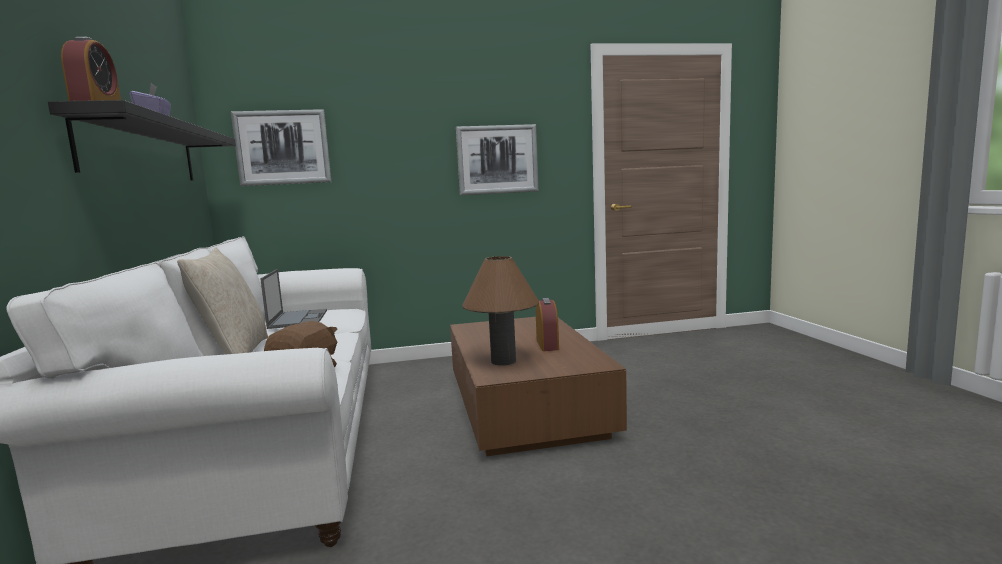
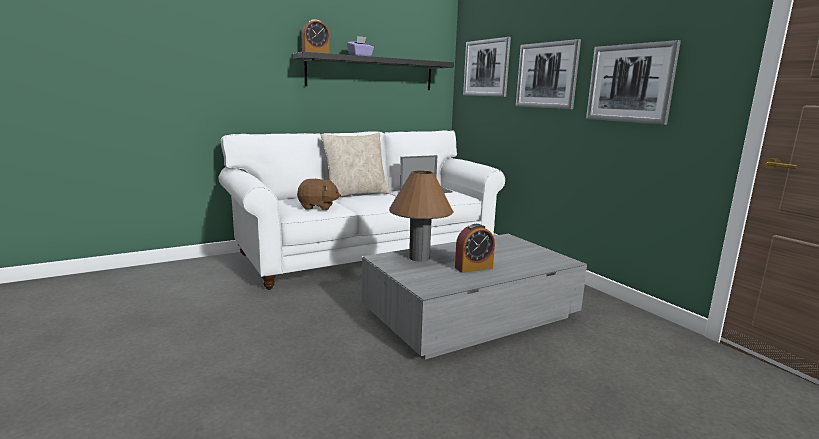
camera: 70 degrees right, 5 degrees up
brown coffee table [450,317,627,456] -> grey coffee table [362,234,587,360]
none -> picture [516,39,581,109]

